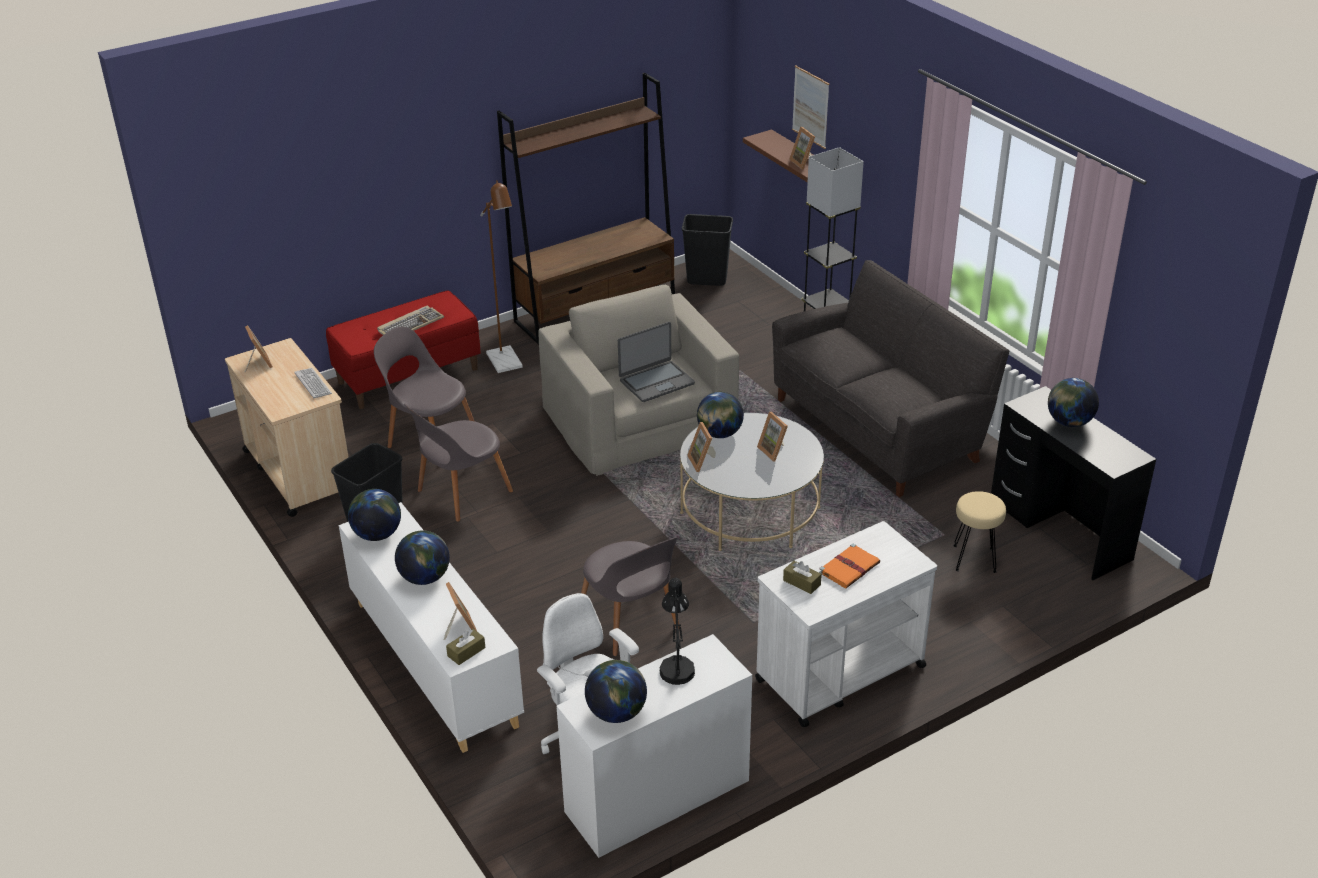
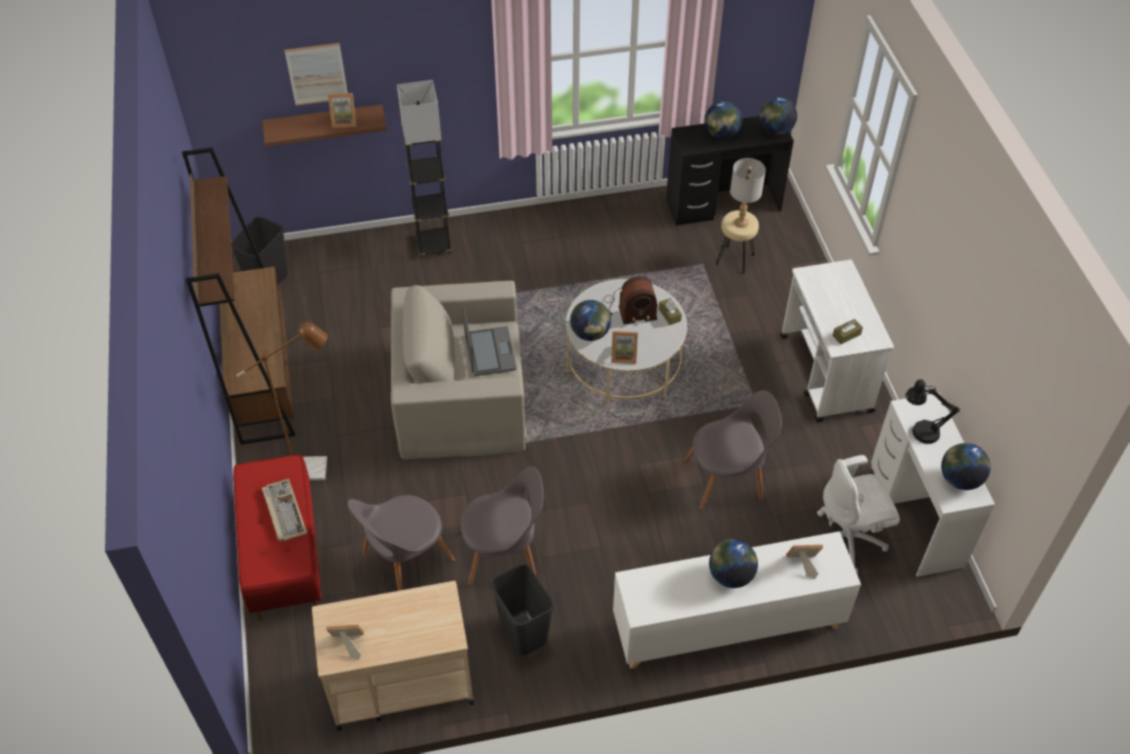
camera: 70 degrees left, 15 degrees up
keyboard [294,368,332,398] -> none
globe [348,489,401,541] -> globe moved to [760,97,797,135]
grey chair [404,404,513,522] -> grey chair turned 75 degrees counterclockwise [461,467,543,585]
brown tissue box [446,629,486,665] -> brown tissue box moved to [659,298,682,325]
picture frame [757,412,788,461] -> radio [604,276,658,324]
grey sofa [772,260,1009,497] -> none
orange book [819,544,880,588] -> none
none -> grey table lamp [730,158,766,228]

